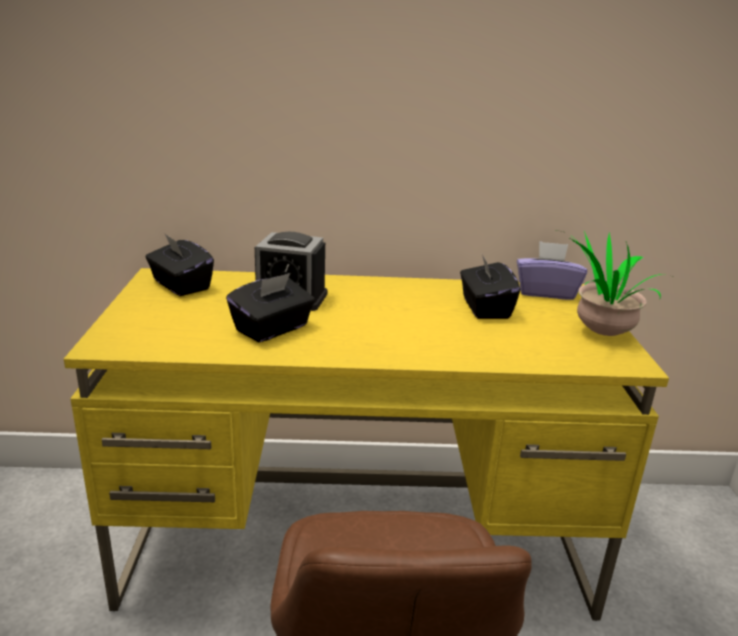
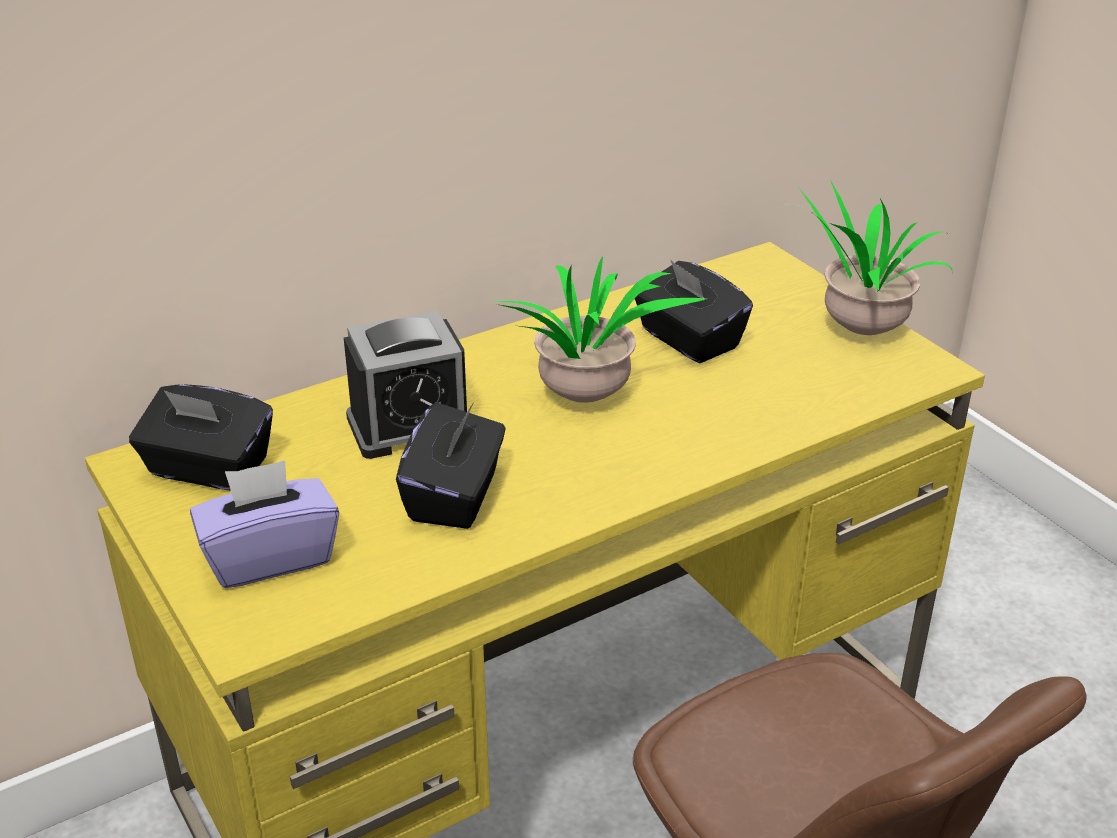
camera: 30 degrees left, 10 degrees up
purple tissue box [517,241,587,300] -> purple tissue box moved to [190,460,339,588]
none -> potted plant [491,256,706,403]

